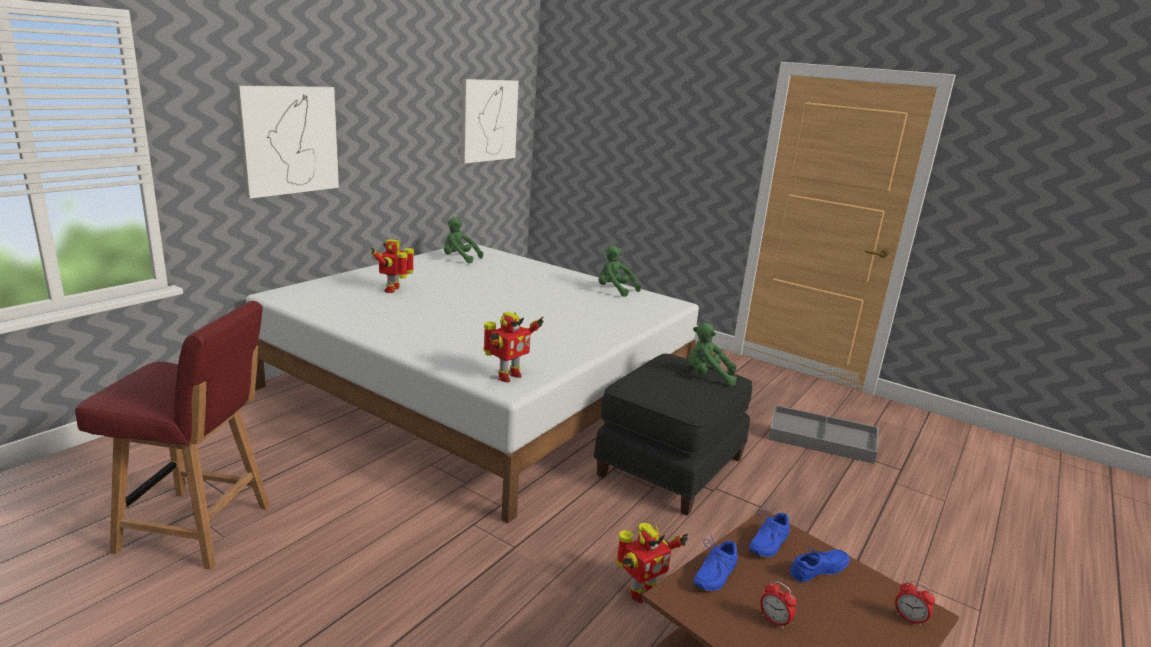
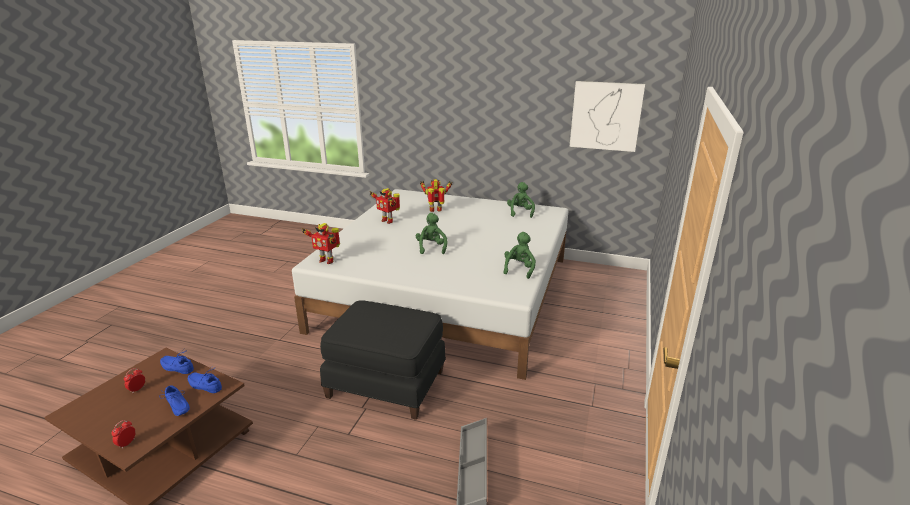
camera: 75 degrees right, 5 degrees up
red chair [75,301,270,570] -> none
picture [235,85,339,199] -> none
toy robot [616,523,688,603] -> toy robot moved to [370,188,400,224]
green plush toy [689,323,737,386] -> green plush toy moved to [416,213,447,254]

